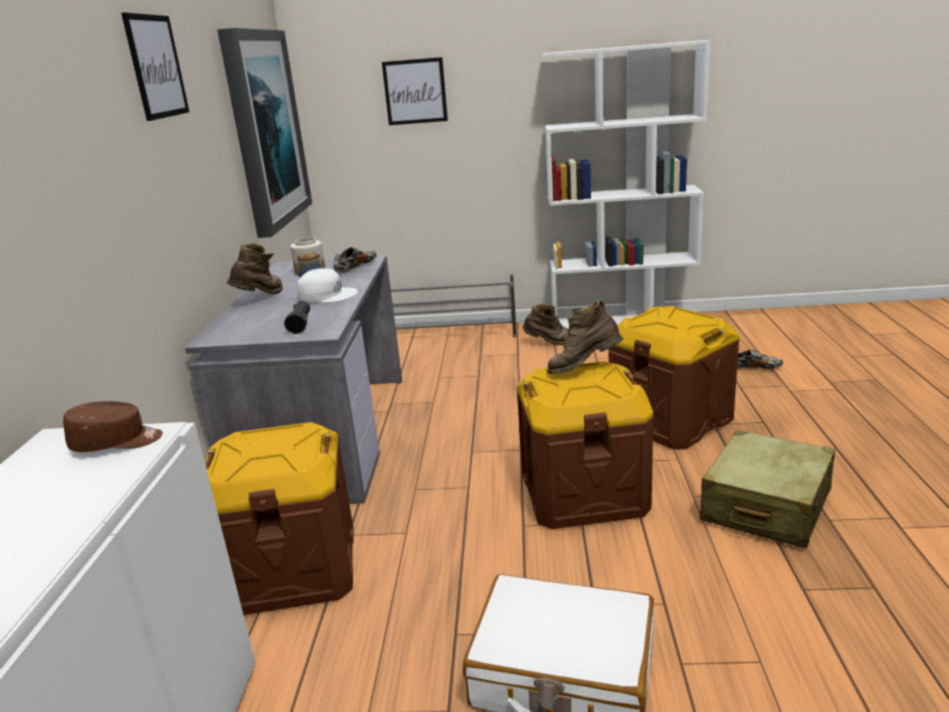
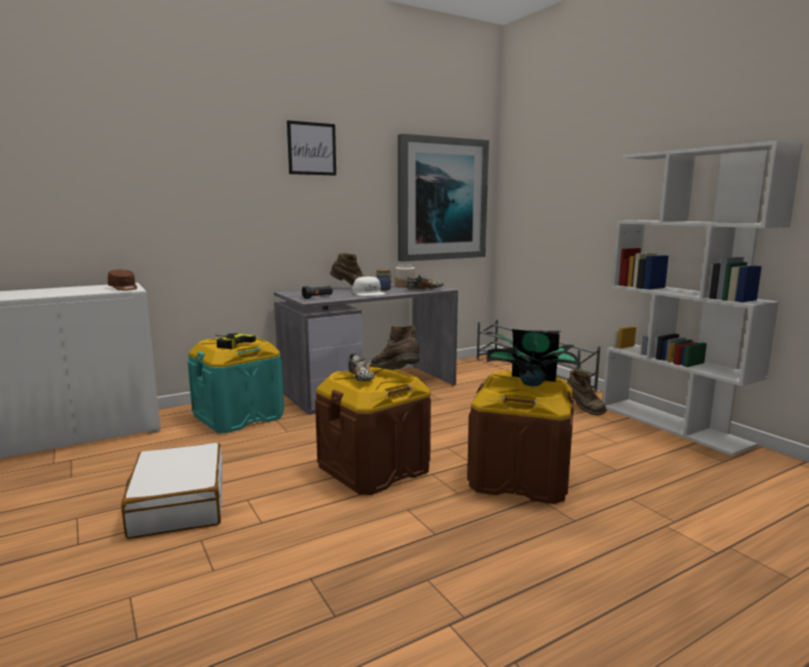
camera: 55 degrees right, 10 degrees down
brown storage box [206,422,354,615] -> turquoise storage box [188,337,284,433]
picture [382,57,448,125] -> none
beige suitcase [700,430,835,548] -> none
shoe [737,350,783,369] -> shoe moved to [348,353,375,381]
none -> power drill [215,333,256,349]
none -> potted plant [487,329,581,386]

